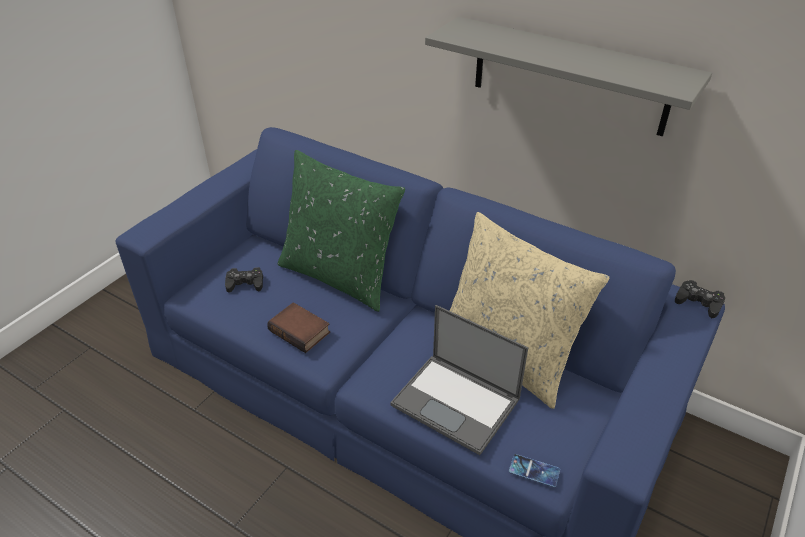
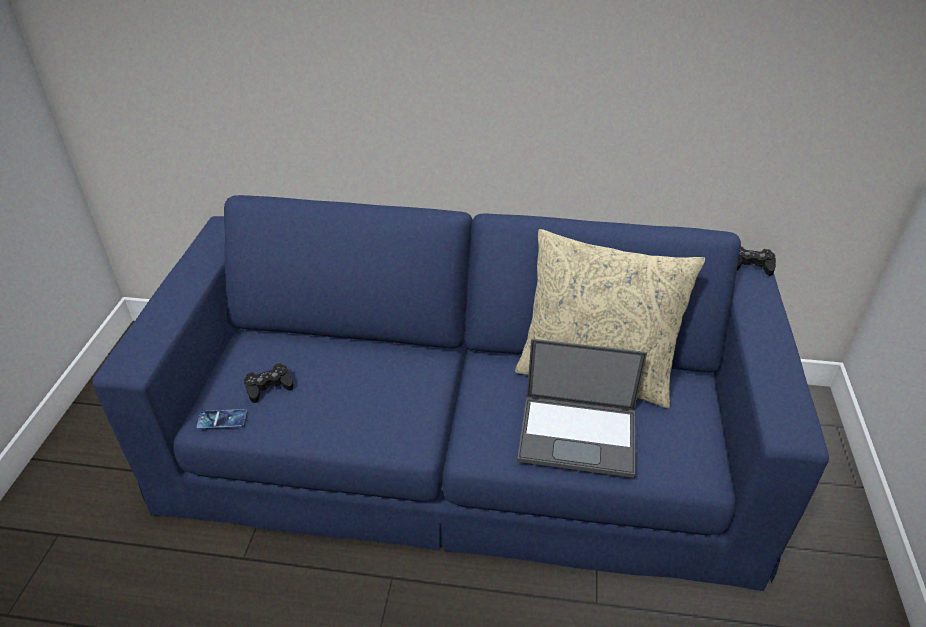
camera: 25 degrees left, 0 degrees up
book [267,302,330,353] -> none
green pillow [278,150,405,312] -> none
grey shelf [425,17,712,137] -> none
phone [509,454,560,487] -> phone moved to [196,409,247,429]

